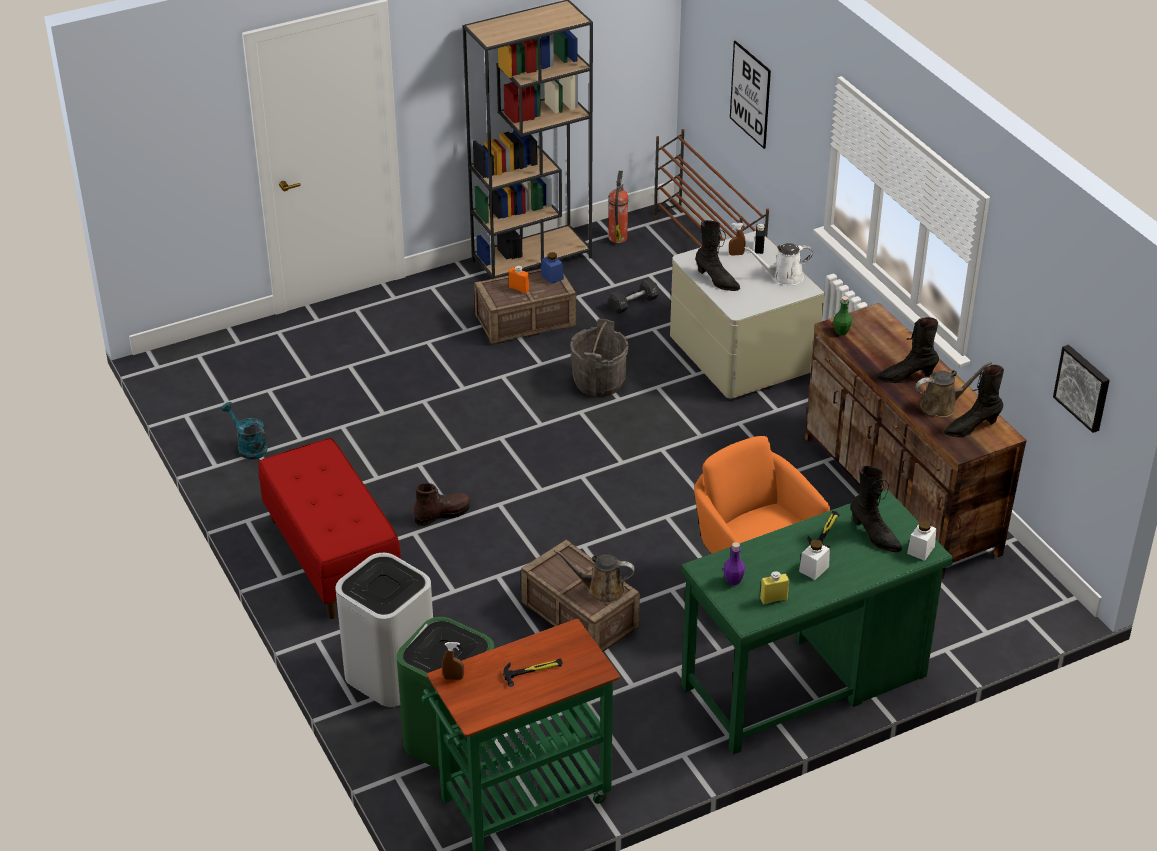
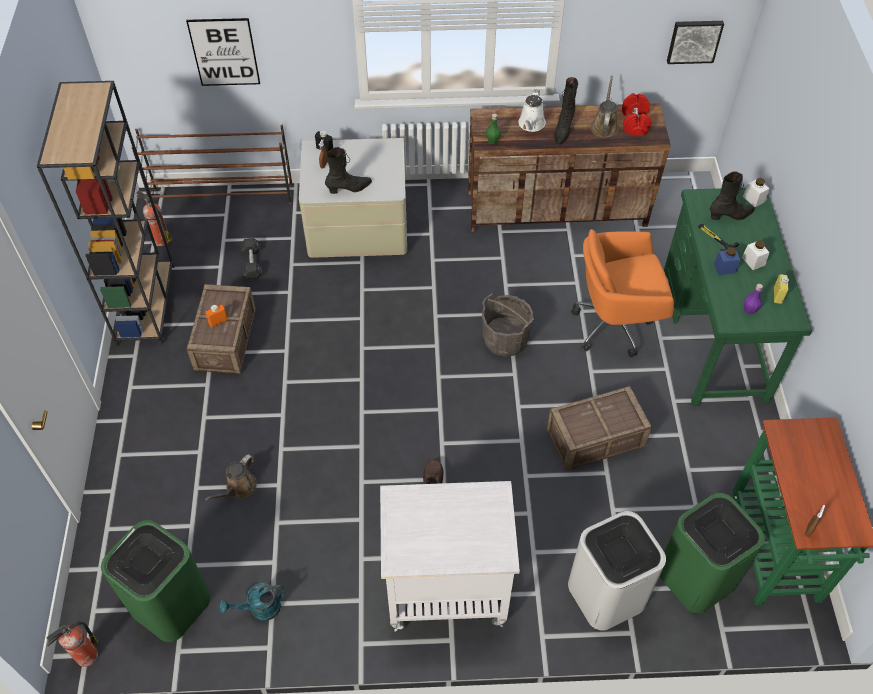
camera: 65 degrees left, 15 degrees up
red bench [258,438,401,619] -> white cart [380,481,520,632]
hammer [503,658,563,687] -> none
blue jar [541,252,564,284] -> blue jar moved to [714,247,740,275]
brown watering can [554,549,635,603] -> brown watering can moved to [205,454,257,501]
grey bucket [570,319,629,397] -> grey bucket moved to [482,293,534,357]
white watering can [745,243,813,286] -> white watering can moved to [518,89,546,132]
black boot [943,365,1004,437] -> red dumbbell [622,93,651,136]
none -> fire extinguisher [46,622,98,667]
none -> green trash can [101,520,211,642]

